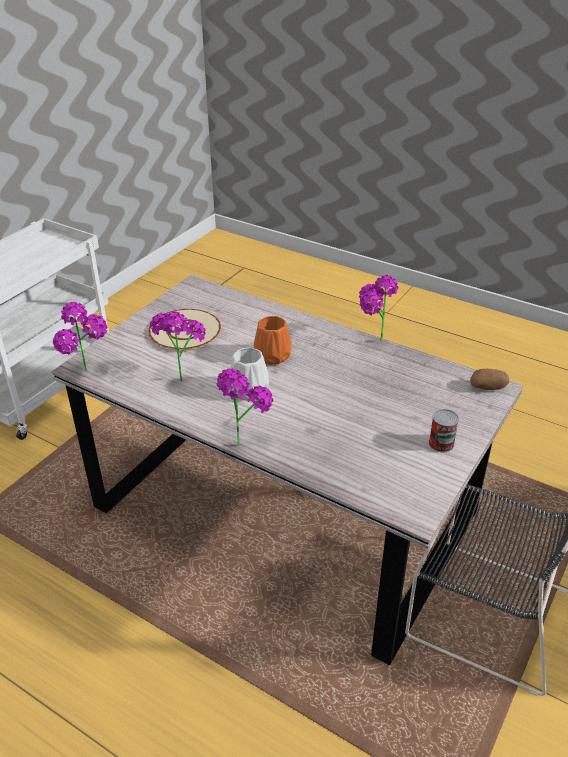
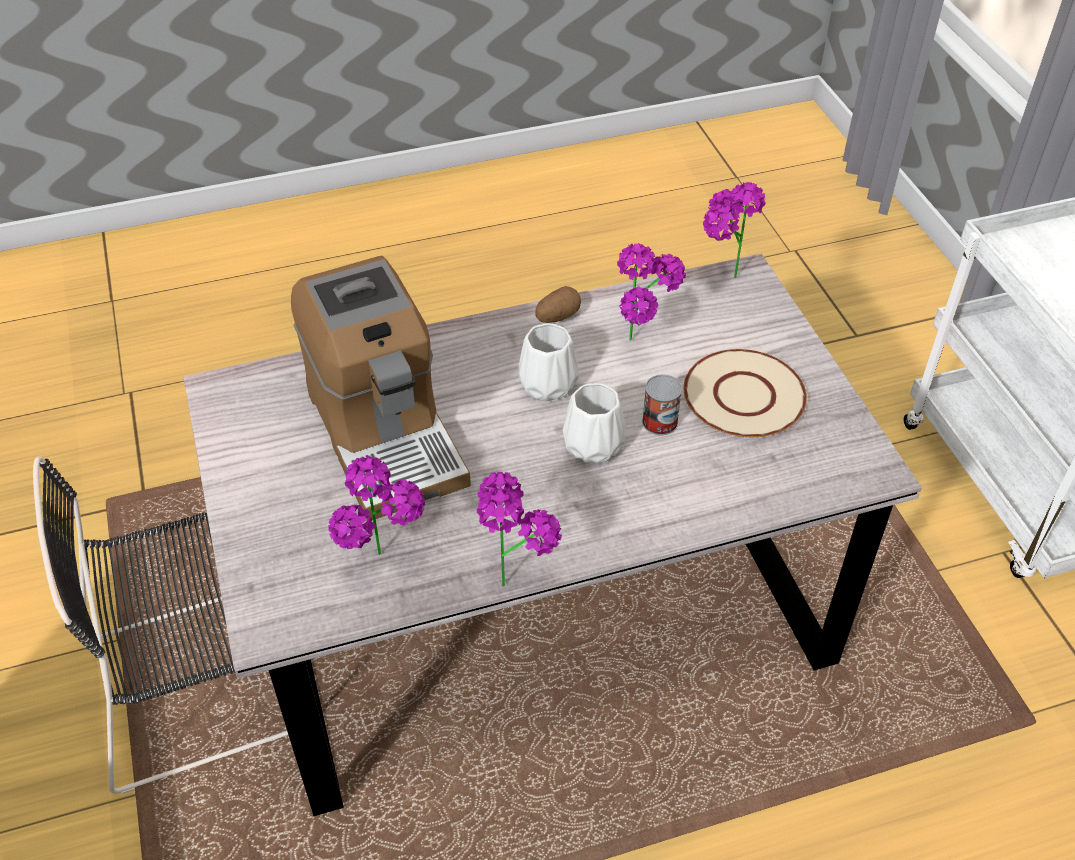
camera: 130 degrees right, 10 degrees up
potted plant [216,368,273,446] -> potted plant moved to [328,456,425,555]
orange vase [254,316,291,365] -> white vase [563,383,626,463]
can [429,409,459,452] -> can moved to [642,375,682,435]
potato [470,369,509,390] -> potato moved to [536,286,581,323]
none -> coffee machine [291,256,471,520]

